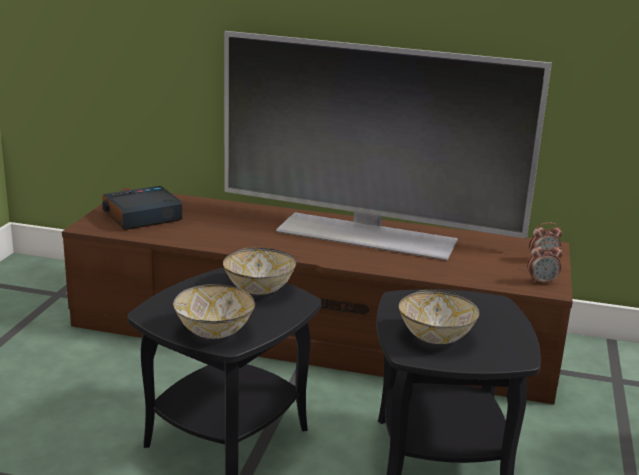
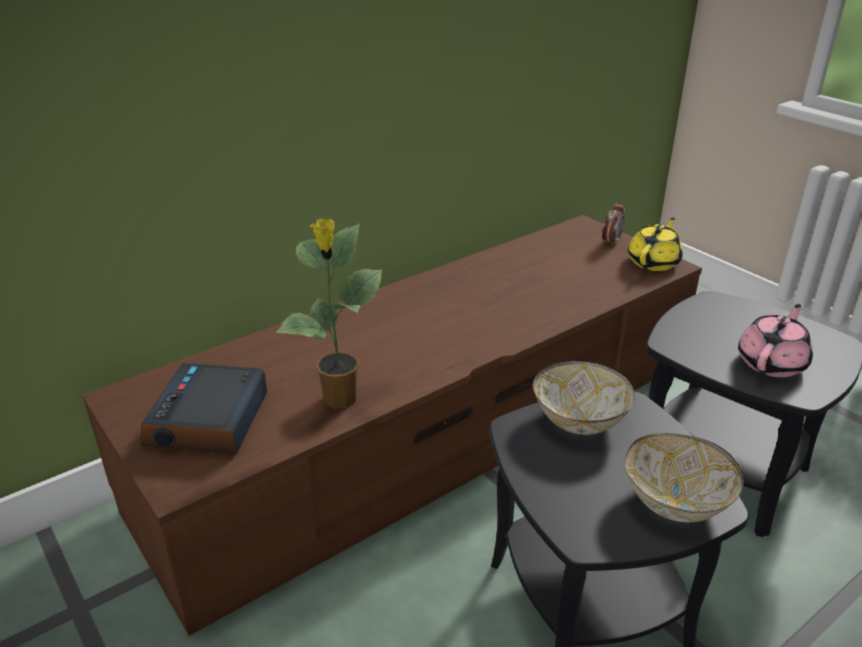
camera: 50 degrees left, 10 degrees up
television [224,31,552,260] -> none
bowl [399,290,480,344] -> pink teapot [738,304,813,377]
alarm clock [527,242,563,284] -> yellow teapot [628,217,683,271]
none -> potted plant [275,219,382,409]

